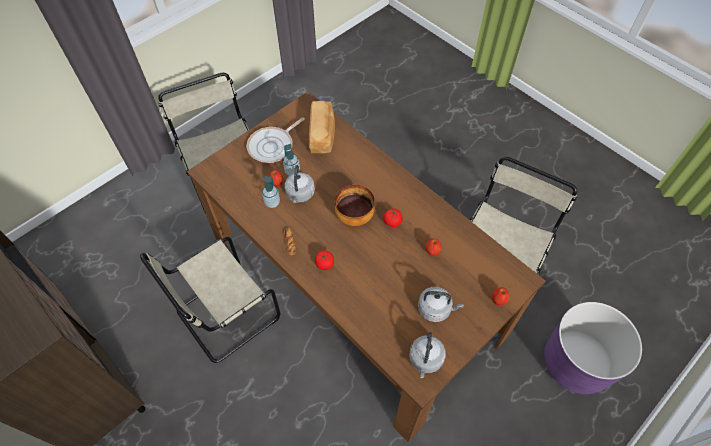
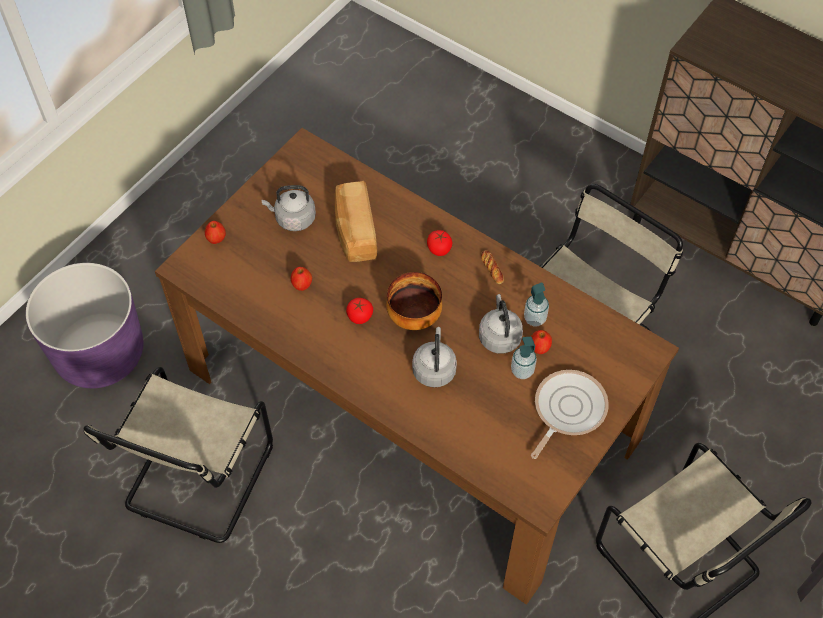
camera: 170 degrees right, 0 degrees up
bread [309,101,335,153] -> bread moved to [335,181,377,262]
grey kettle [409,332,446,378] -> grey kettle moved to [412,327,457,387]

